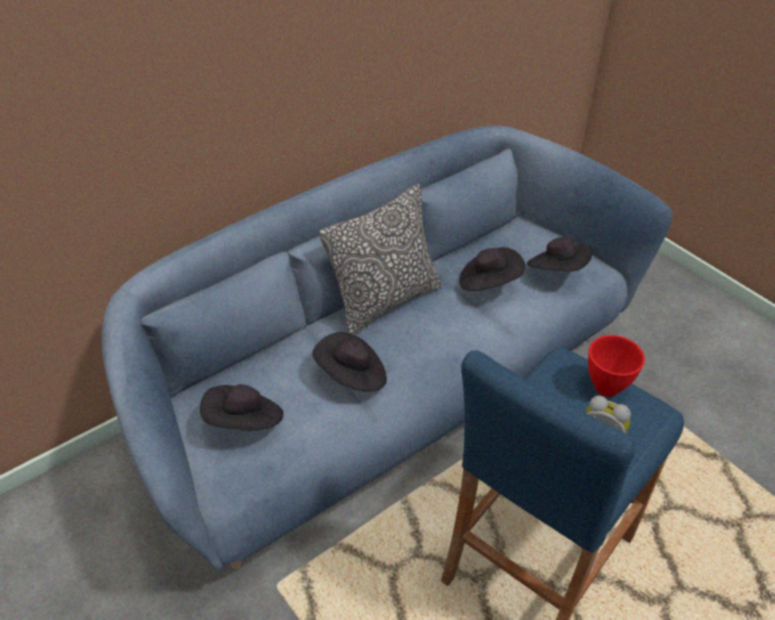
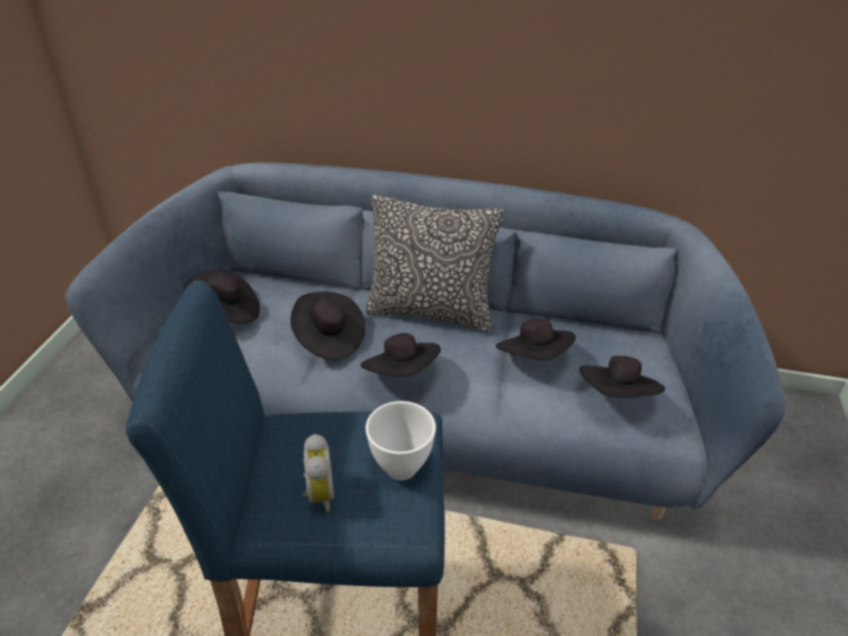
camera: 50 degrees right, 5 degrees down
red bowl [588,335,645,397] -> white bowl [366,401,436,481]
none -> black hat [361,333,441,377]

